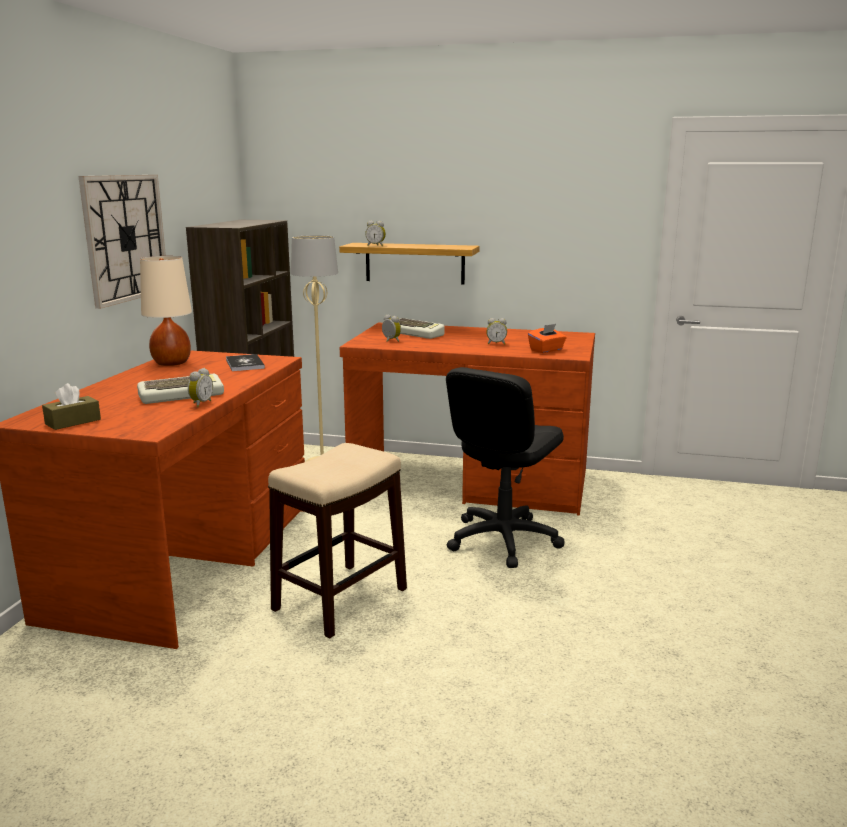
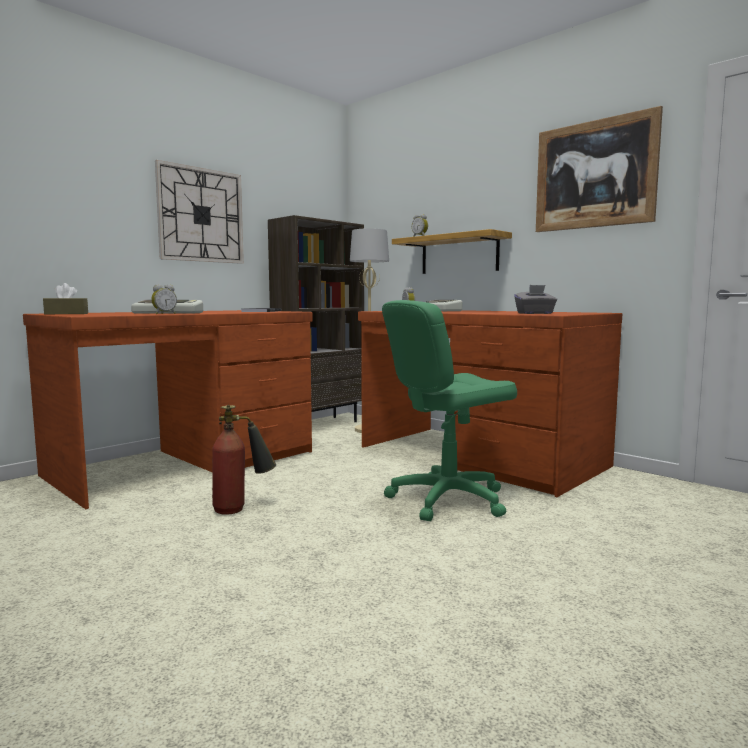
camera: 30 degrees right, 10 degrees down
beige table lamp [140,256,192,366] -> none
stool [268,443,407,638] -> fire extinguisher [212,404,276,514]
black office chair [446,367,565,568] -> green office chair [382,300,517,521]
alarm clock [487,318,507,345] -> none
orange tissue box [528,324,567,353] -> grey tissue box [514,285,557,314]
none -> picture [536,106,663,232]

